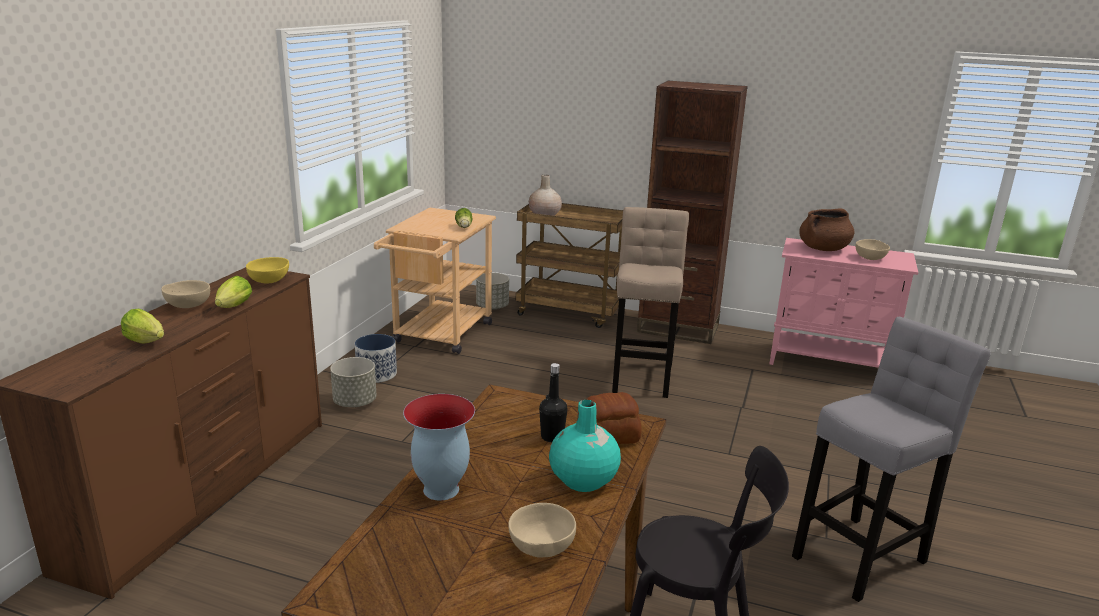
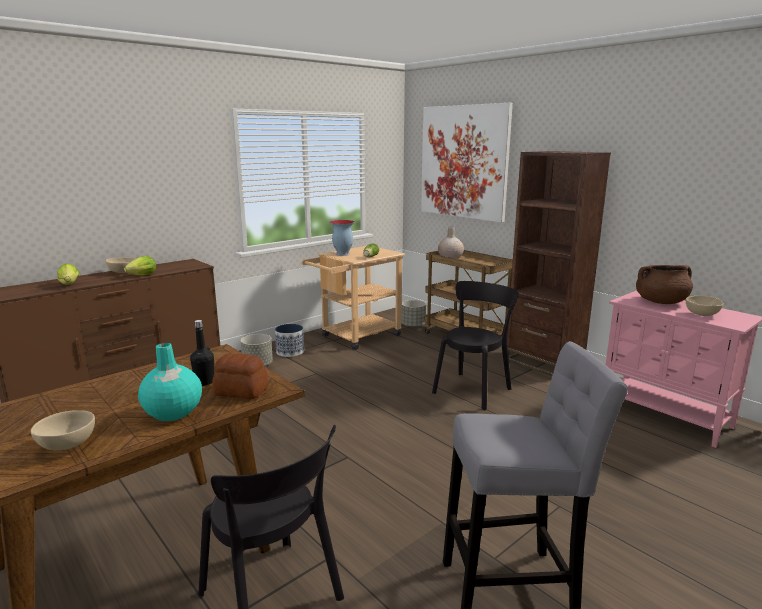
camera: 30 degrees right, 5 degrees down
yellow bowl [246,257,289,283] -> none
vase [403,394,475,501] -> vase moved to [330,220,355,256]
beige stool [612,207,689,398] -> black chair [432,281,519,410]
none -> picture [421,103,513,222]

